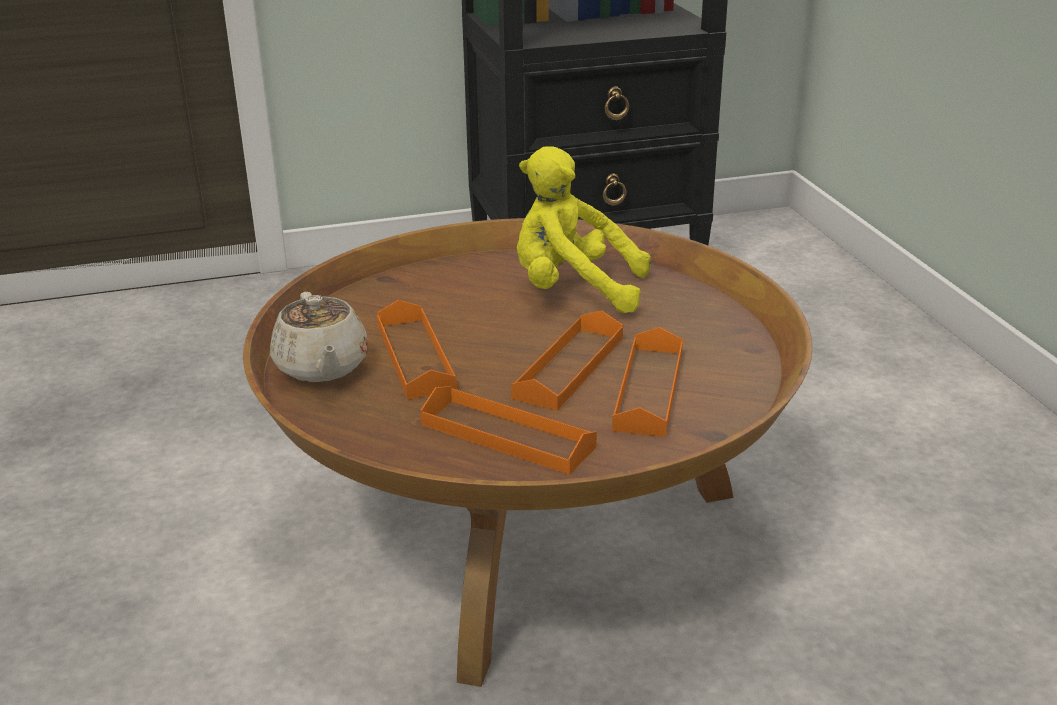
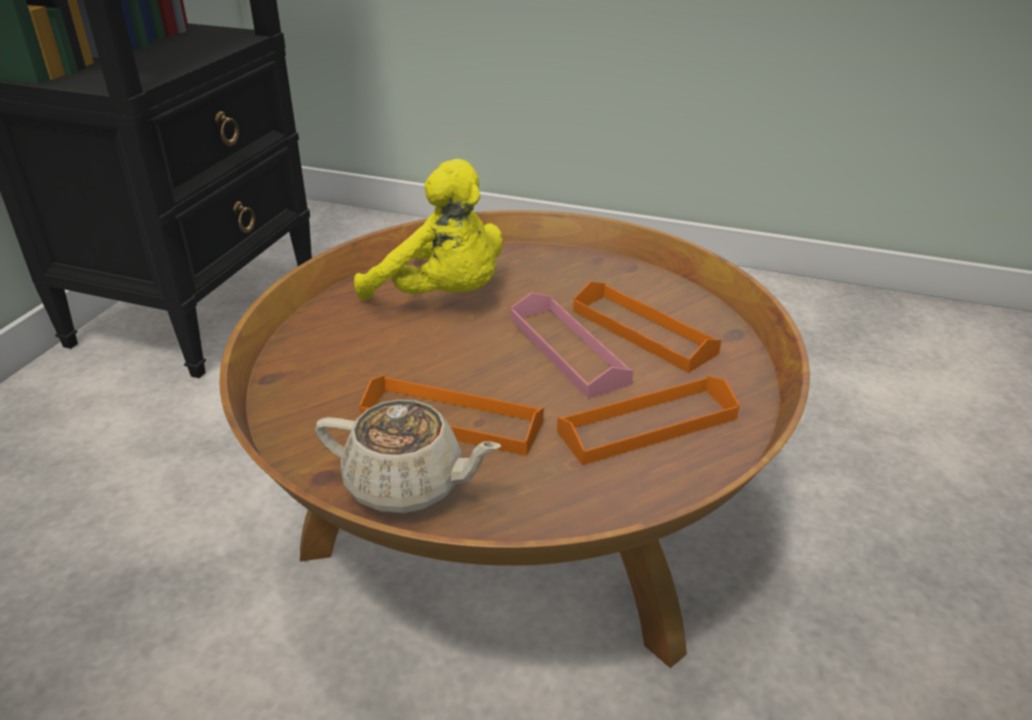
camera: 55 degrees left, 5 degrees up
orange tray [511,310,623,411] -> pink tray [511,292,633,399]
yellow plush toy [517,146,651,313] -> yellow plush toy turned 105 degrees counterclockwise [354,159,503,301]

